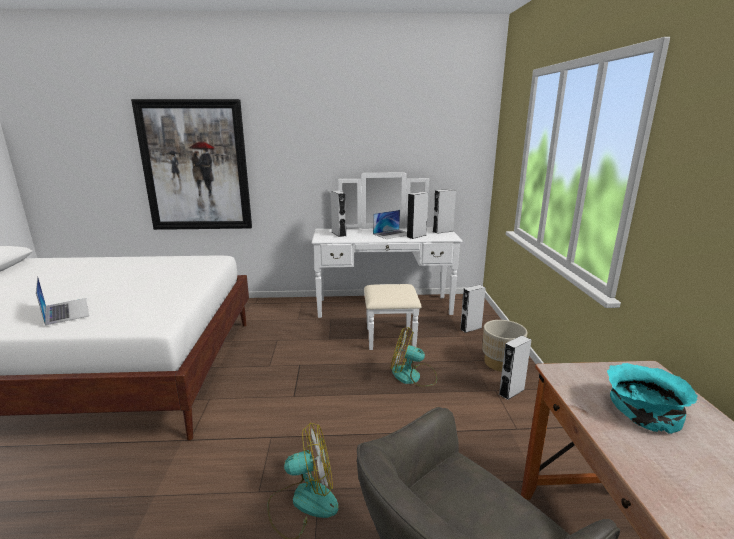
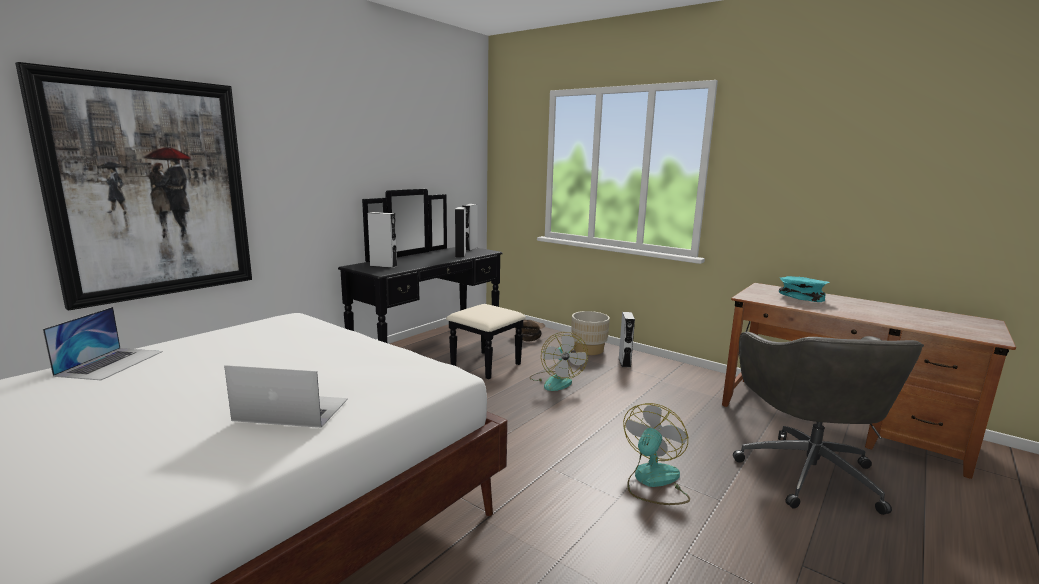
camera: 50 degrees left, 5 degrees down
white dresser [311,173,462,350] -> black dresser [338,189,526,379]
laptop [373,210,407,239] -> laptop moved to [43,307,163,380]
fan [391,327,437,387] -> fan turned 60 degrees counterclockwise [529,332,588,391]
grey speaker [460,285,486,333] -> brown bowl [515,320,546,341]

